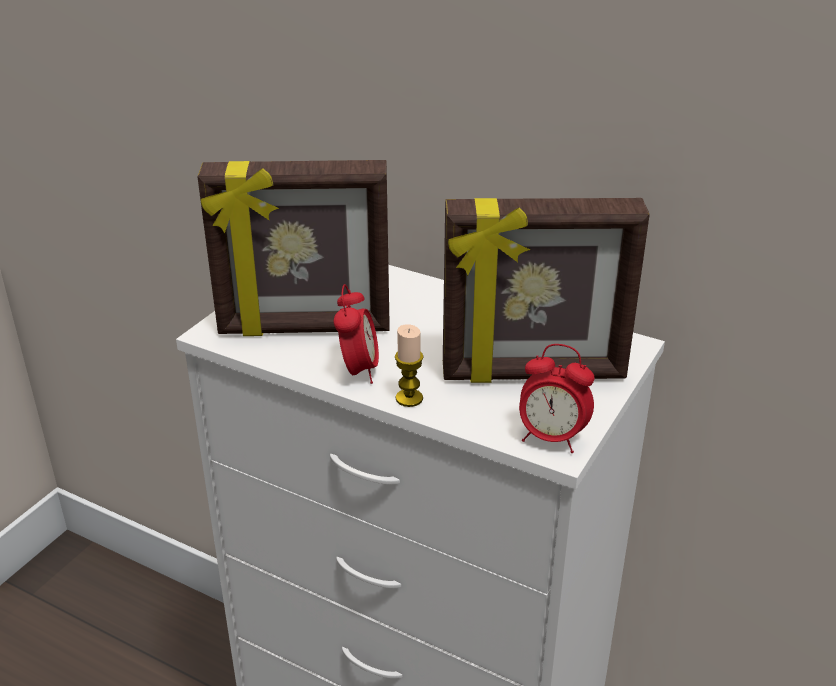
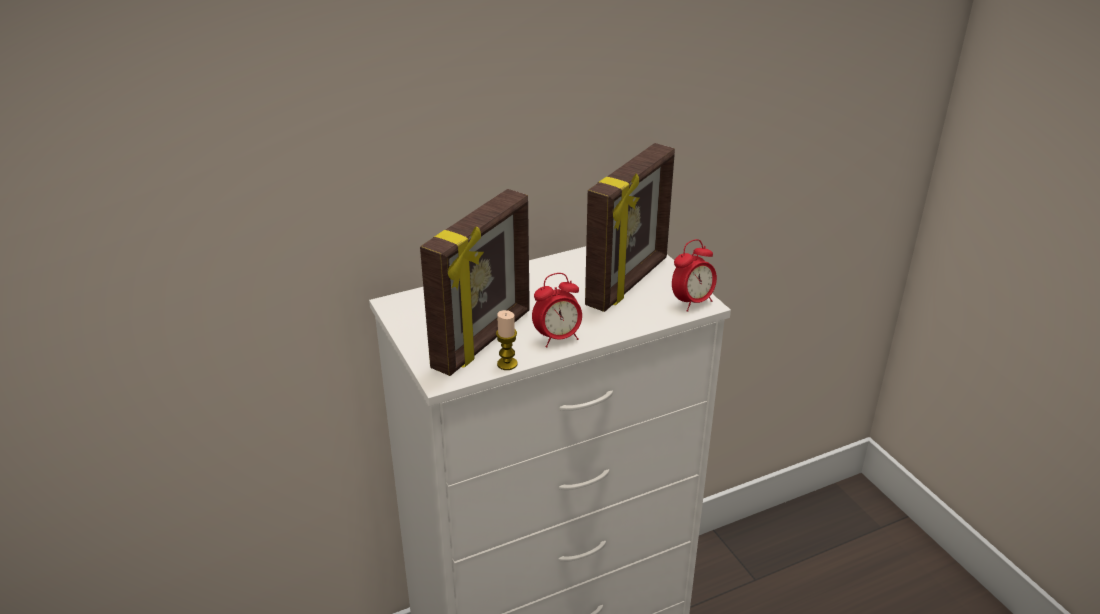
camera: 55 degrees left, 0 degrees up
alarm clock [334,284,379,384] -> alarm clock turned 120 degrees clockwise [532,273,582,347]
candle [395,324,423,407] -> candle moved to [496,310,518,370]

